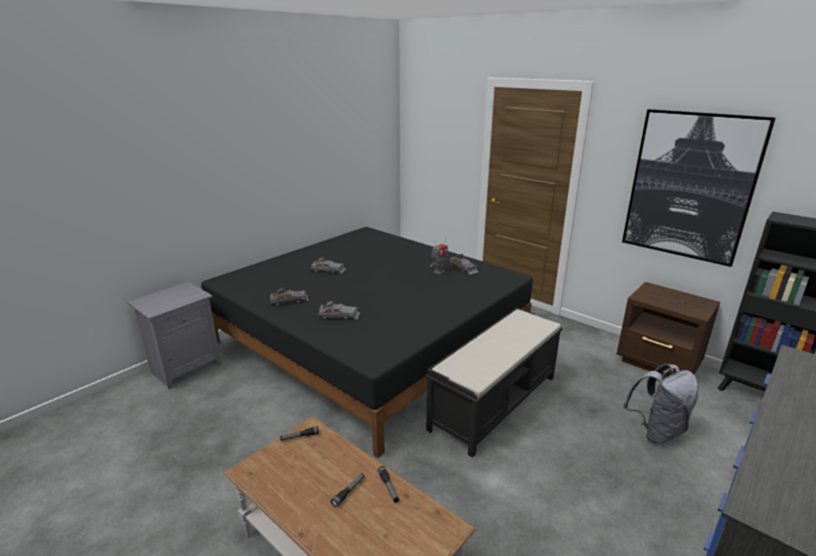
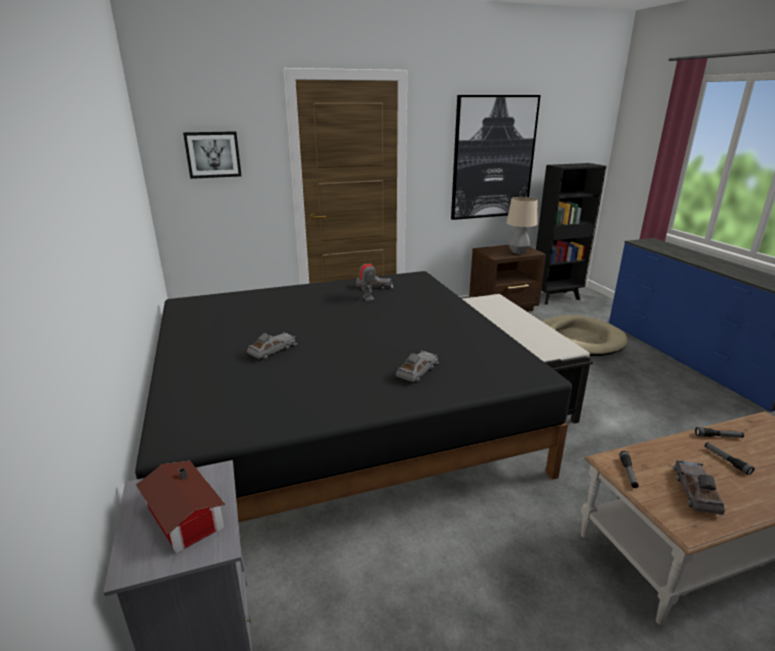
camera: 60 degrees left, 0 degrees up
grey toy car [270,287,309,306] -> grey toy car moved to [672,460,725,515]
grey backpack [623,364,698,444] -> beige dog bed [542,315,628,356]
none -> toy house [136,461,225,554]
none -> picture [183,131,241,179]
none -> table lamp [506,197,537,254]

